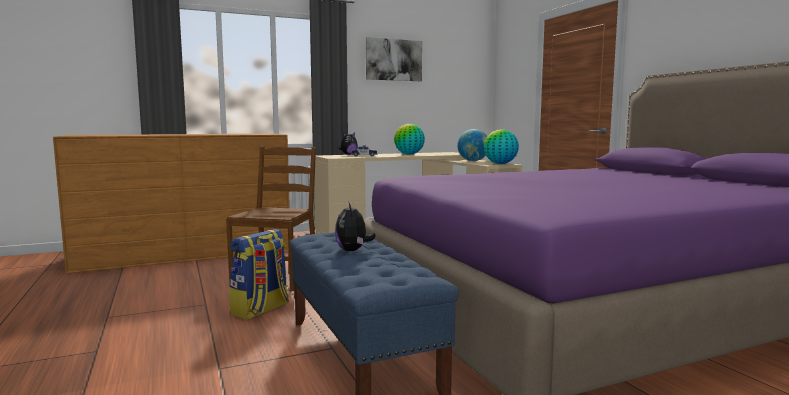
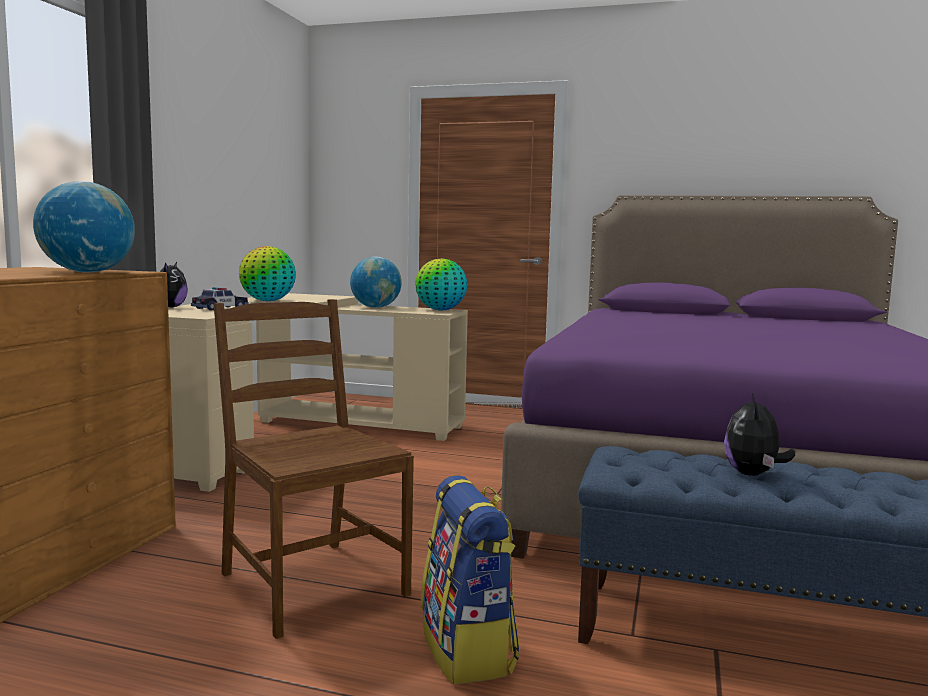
camera: 50 degrees left, 0 degrees up
plush toy [335,203,376,251] -> plush toy turned 75 degrees clockwise [724,393,795,476]
picture [366,37,422,81] -> none
none -> globe [33,181,135,273]

